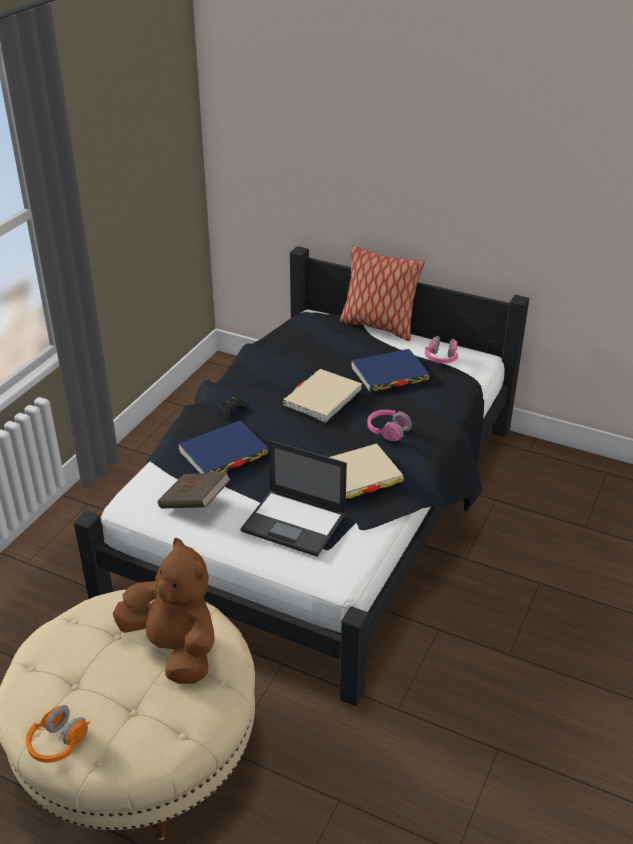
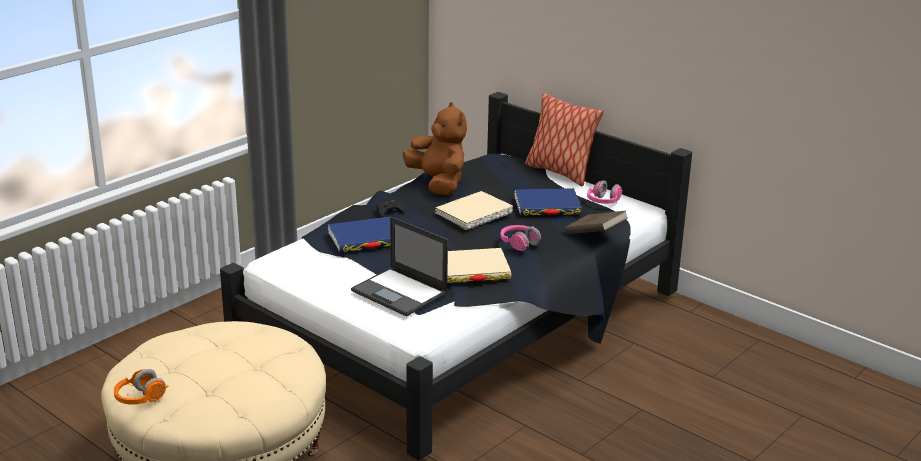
camera: 15 degrees right, 10 degrees down
brown plush toy [113,538,215,684] -> brown plush toy moved to [403,102,467,195]
brown book [158,472,231,508] -> brown book moved to [565,211,627,234]

